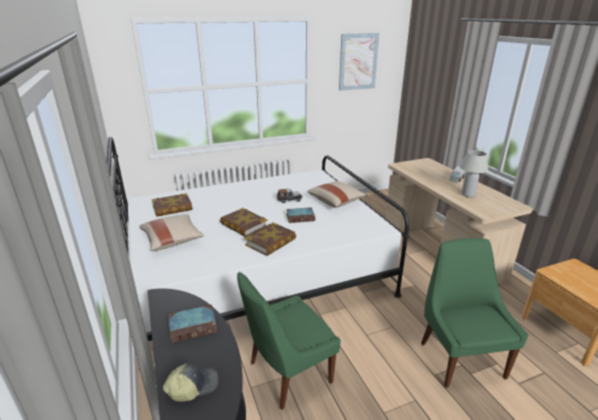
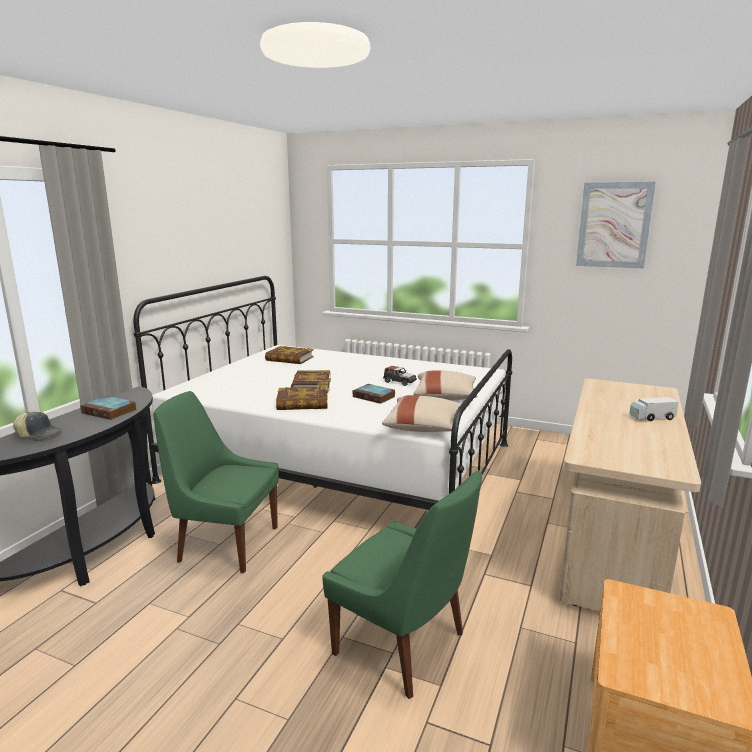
camera: 45 degrees right, 10 degrees down
beige pillow [139,214,204,251] -> beige pillow moved to [382,395,461,432]
green chair [421,238,528,388] -> green chair turned 90 degrees clockwise [322,470,482,699]
white table lamp [459,150,488,197] -> none

